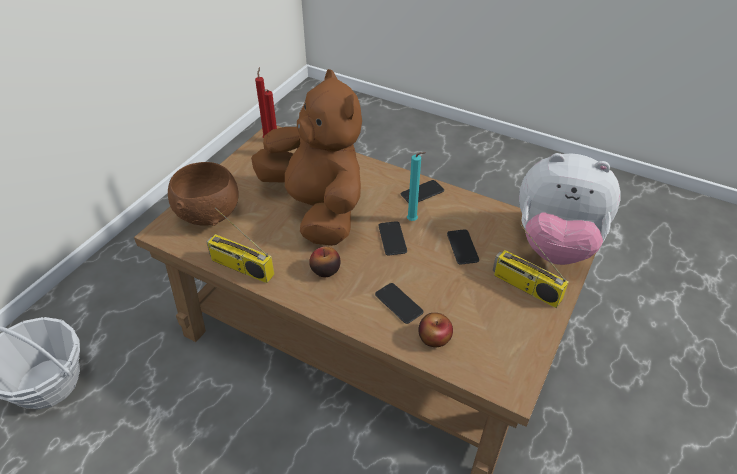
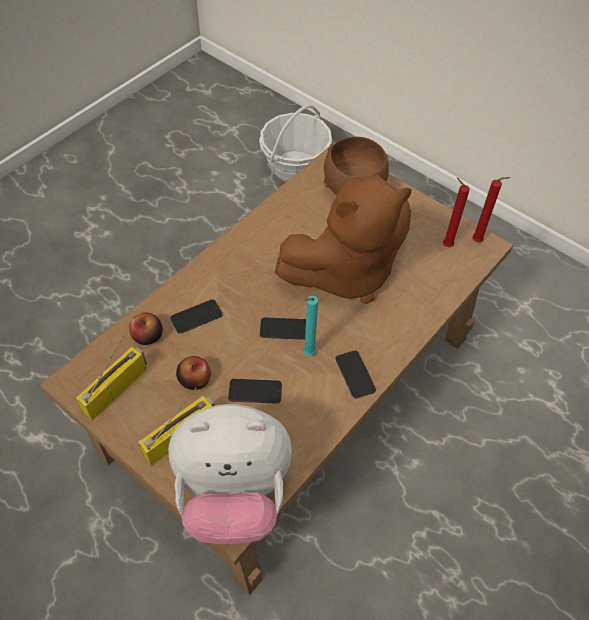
camera: 100 degrees right, 10 degrees up
radio [206,208,274,283] -> radio moved to [76,336,147,420]
apple [309,247,341,277] -> apple moved to [176,356,211,390]
plush toy [519,153,621,265] -> plush toy turned 120 degrees counterclockwise [168,404,292,544]

